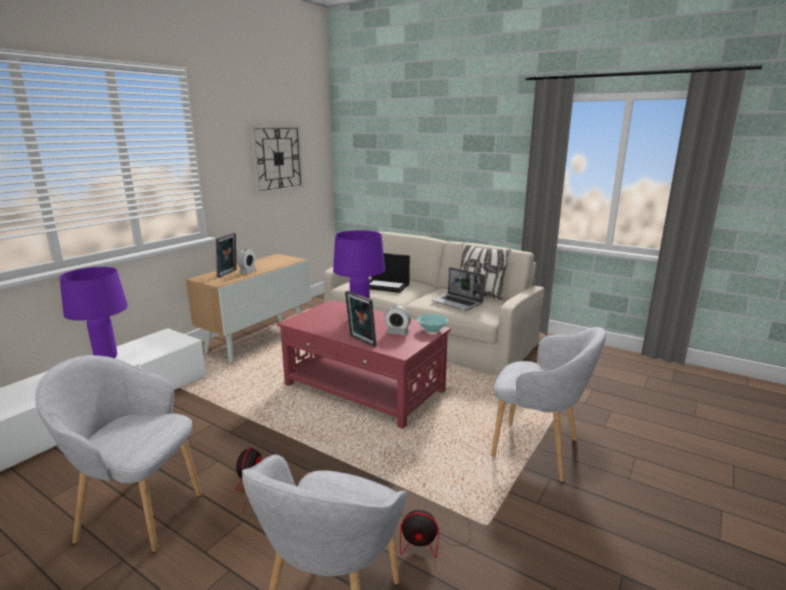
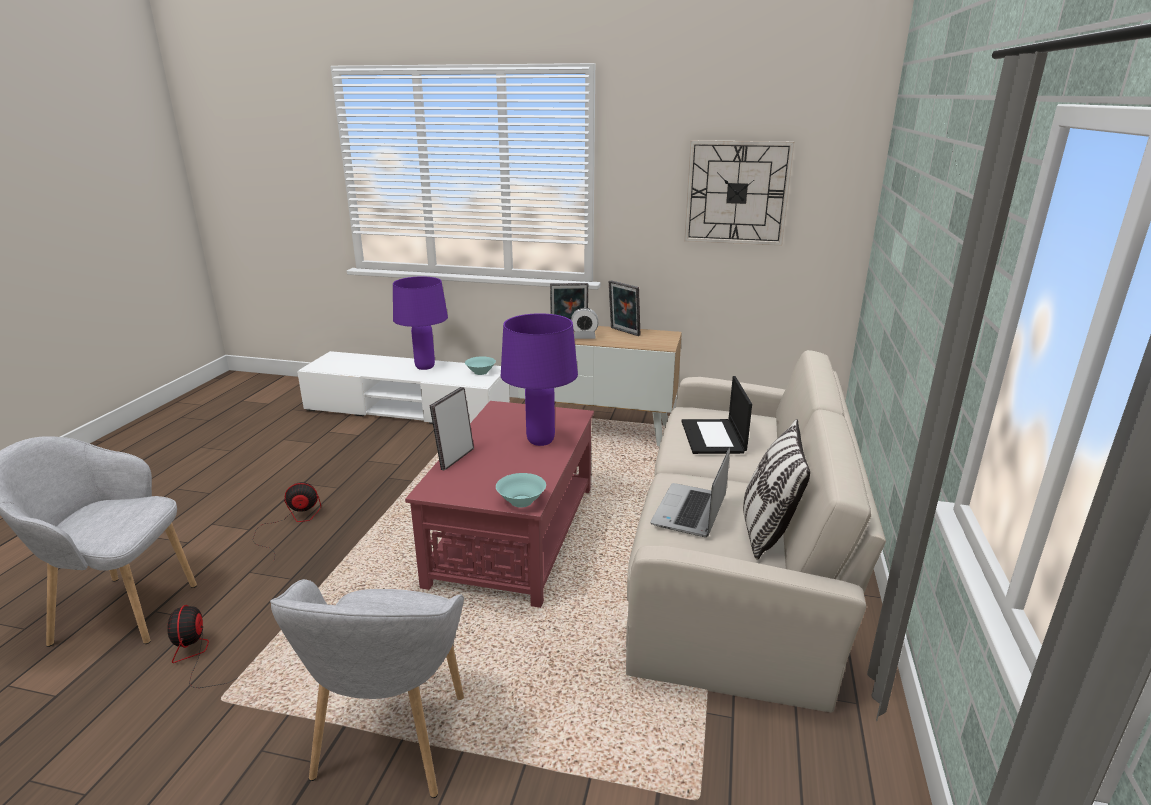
camera: 70 degrees right, 5 degrees up
grey armchair [35,355,202,553] -> none
alarm clock [385,306,411,336] -> none
none -> turquoise bowl [465,357,496,375]
none -> picture frame [609,280,640,336]

